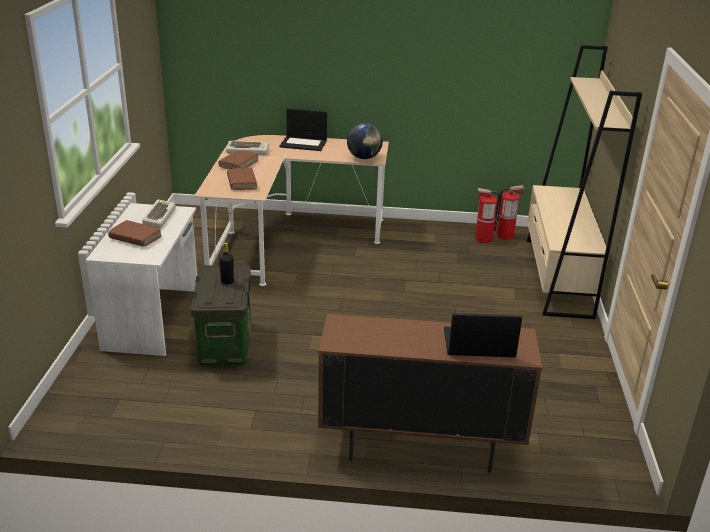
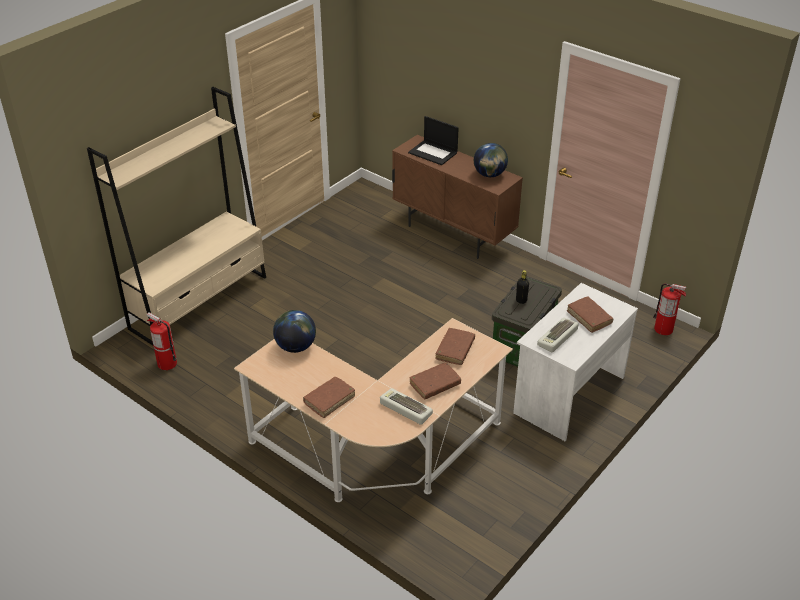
camera: 145 degrees left, 10 degrees up
laptop [279,108,327,151] -> brown book [303,377,355,418]
fire extinguisher [475,188,500,243] -> fire extinguisher moved to [653,283,687,335]
none -> globe [474,143,508,177]

